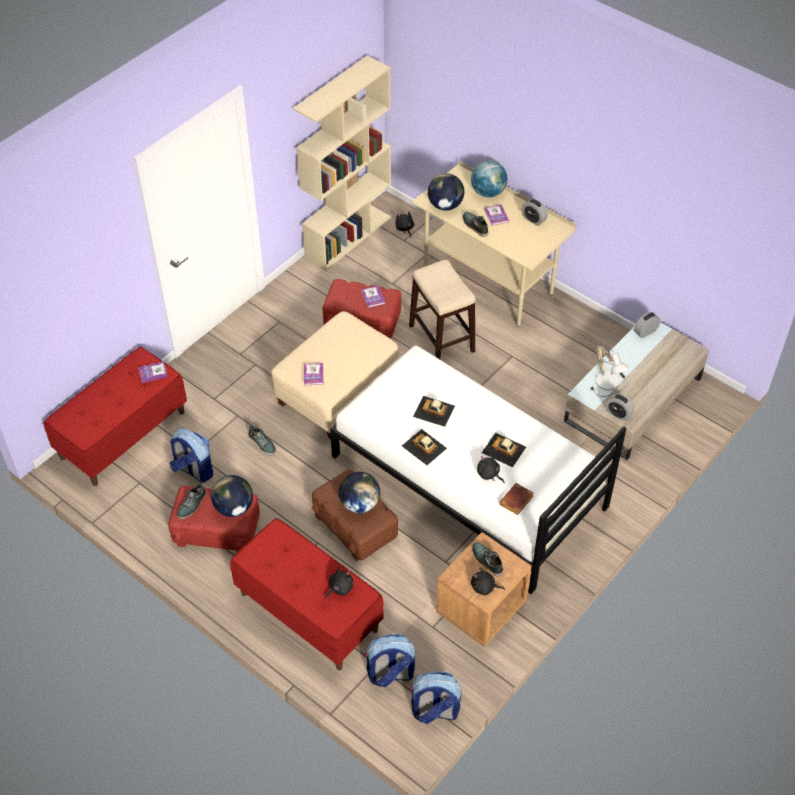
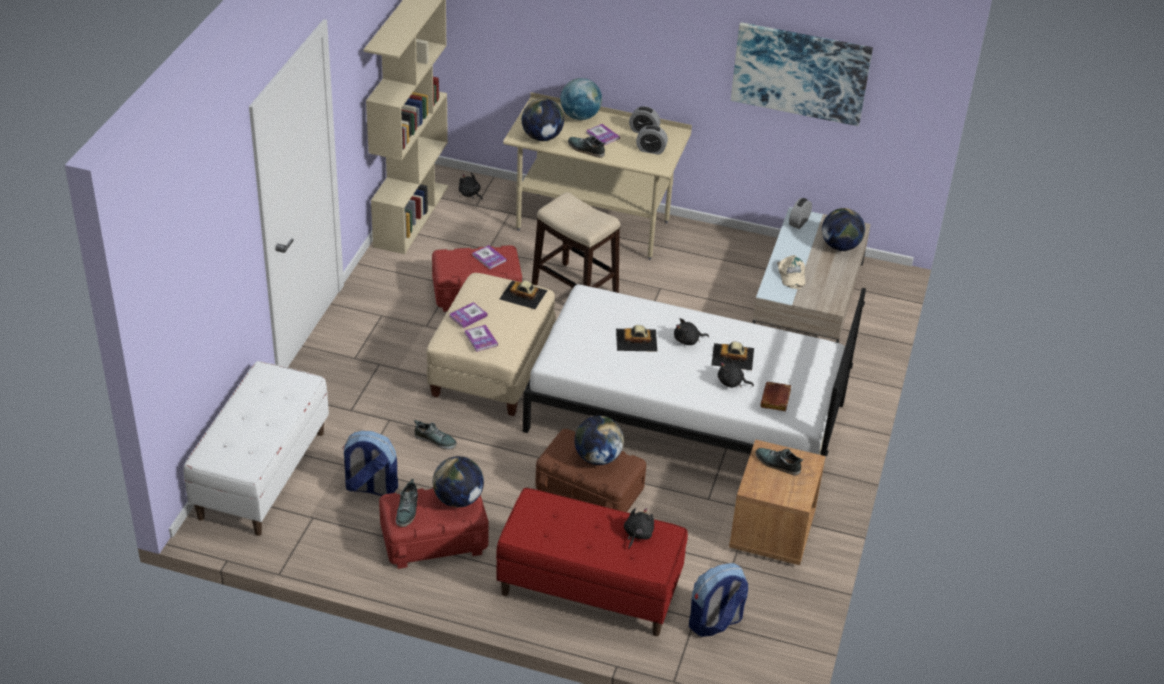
camera: 25 degrees left, 10 degrees down
red bench [43,347,187,486] -> white bench [184,361,329,536]
book [138,361,168,383] -> book moved to [449,302,488,328]
toy car [402,429,447,465] -> toy car moved to [500,280,548,309]
backpack [410,671,462,724] -> none
black plush toy [471,568,505,595] -> black plush toy moved to [674,318,709,345]
table lamp [590,344,629,397] -> beige cap [777,255,805,289]
alarm clock [605,393,634,421] -> alarm clock moved to [636,125,668,155]
none -> picture [731,22,873,126]
none -> globe [822,208,865,251]

